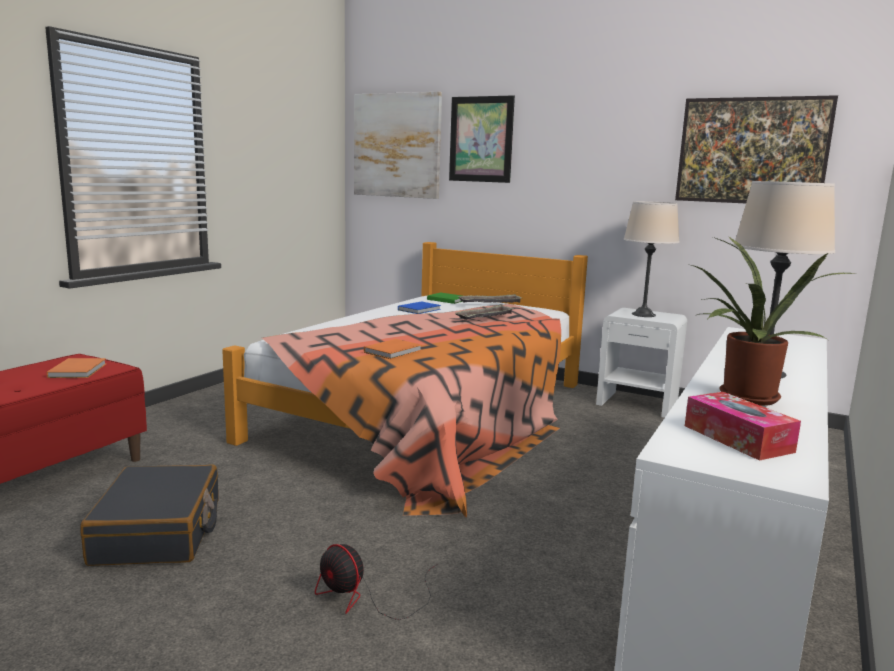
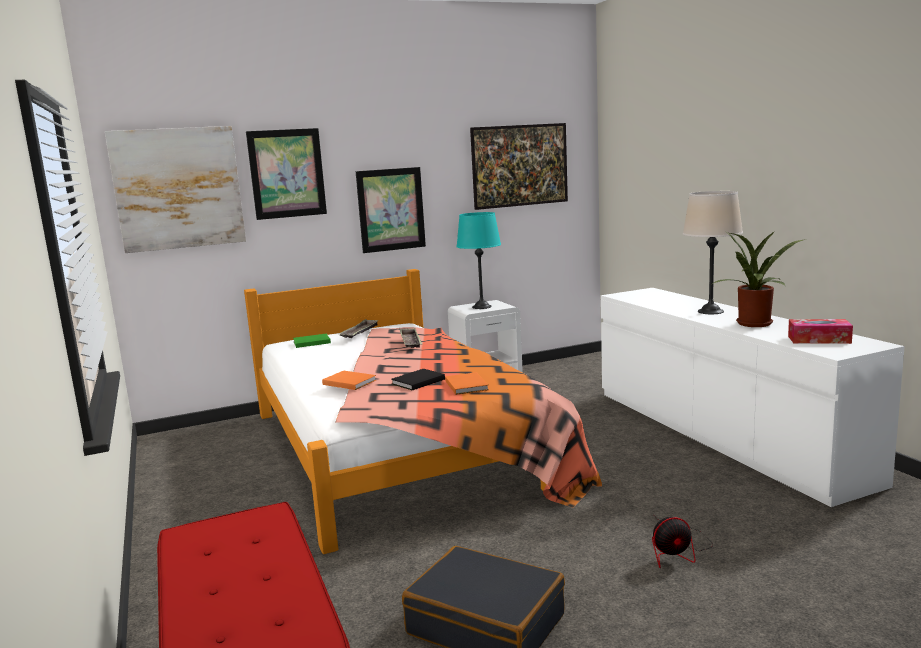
camera: 50 degrees left, 0 degrees up
orange book [47,358,106,378] -> orange book moved to [322,371,376,390]
blue book [398,301,441,314] -> none
beige table lamp [624,201,680,317] -> turquoise table lamp [456,212,501,309]
none -> picture [356,167,426,253]
none -> black book [391,369,445,390]

